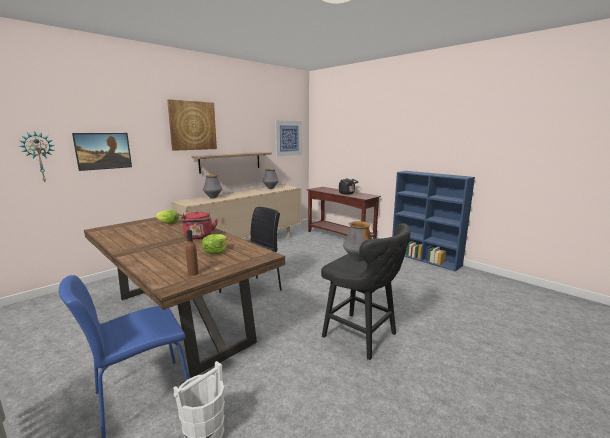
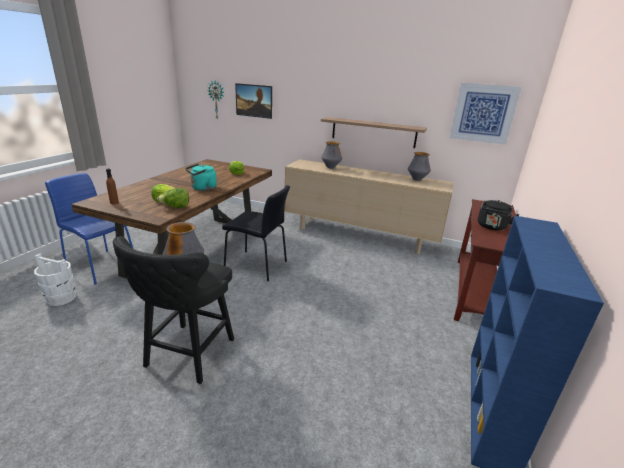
camera: 65 degrees right, 10 degrees up
picture [167,99,217,151] -> none
red kettle [181,210,218,239] -> turquoise kettle [185,163,217,191]
none -> lettuce [157,188,189,208]

